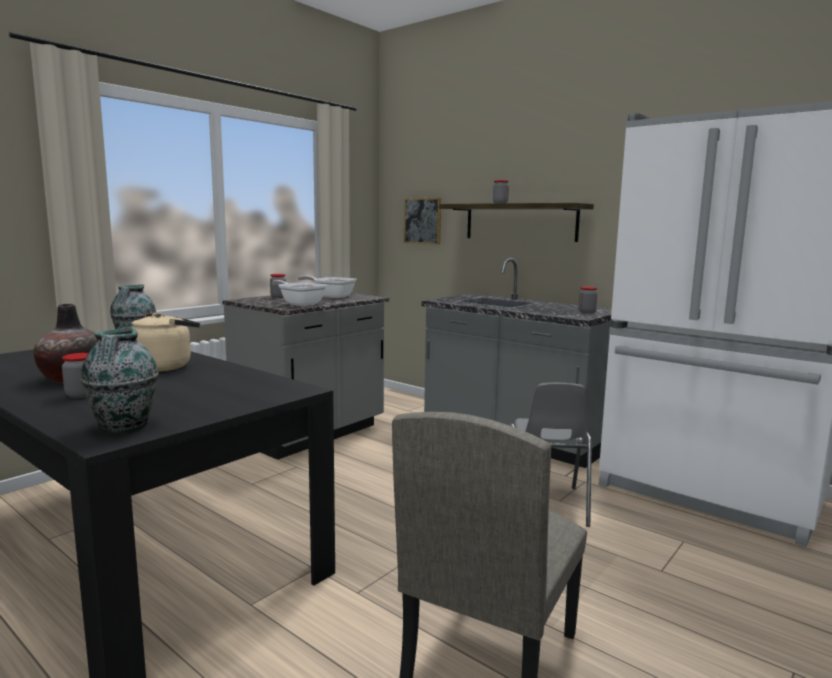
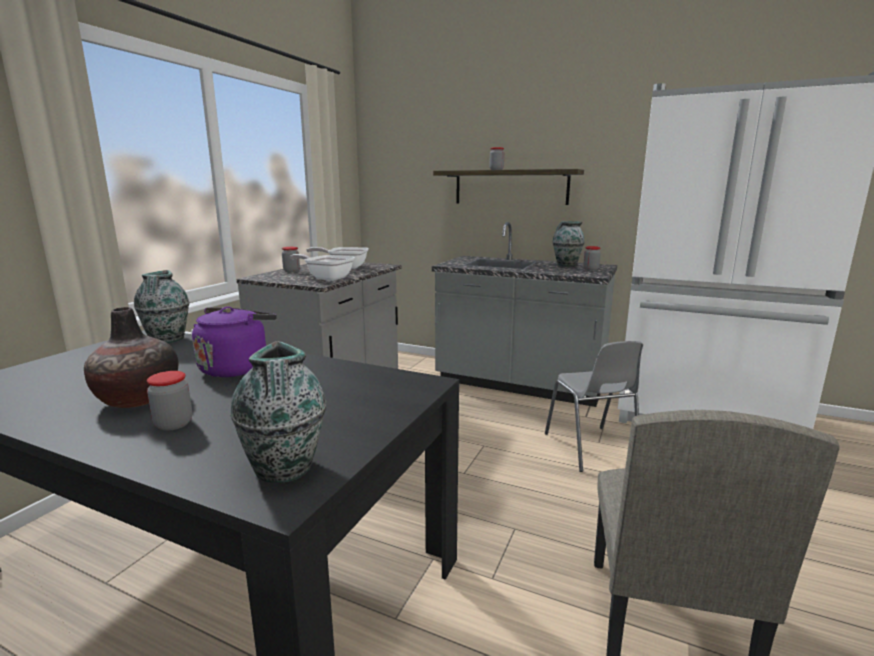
camera: 15 degrees left, 5 degrees up
beige kettle [132,313,200,372] -> purple kettle [192,307,277,377]
picture [404,198,441,245] -> none
none -> vase [553,221,584,267]

